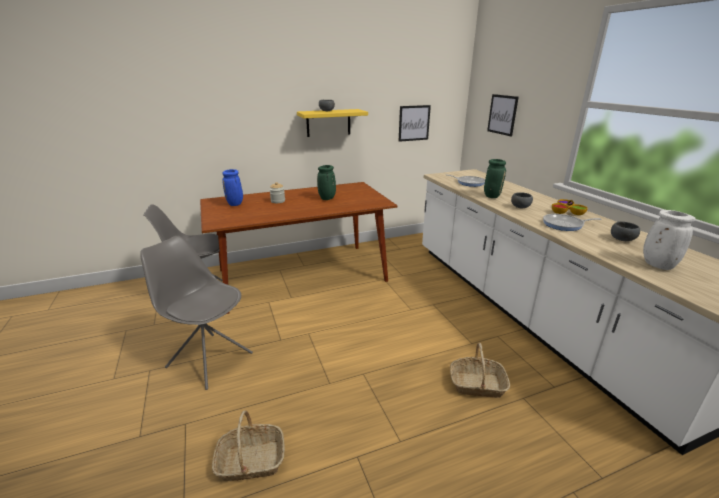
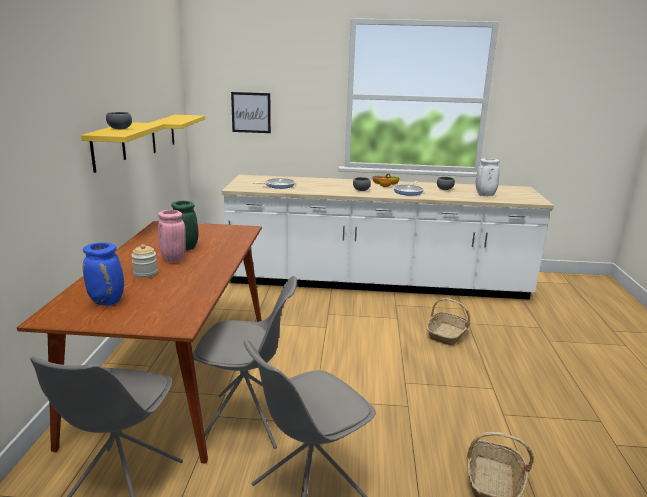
camera: 65 degrees left, 5 degrees down
picture [399,105,431,142] -> yellow shelf [149,115,205,153]
green vase [484,159,506,198] -> none
none -> pink vase [158,210,186,263]
none -> grey chair [193,276,297,449]

